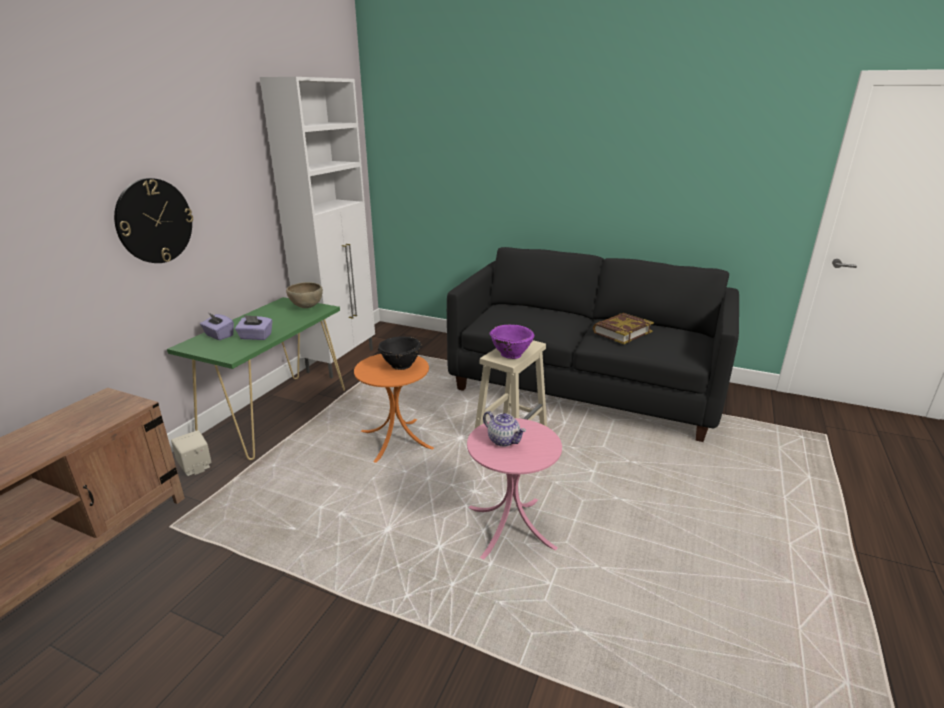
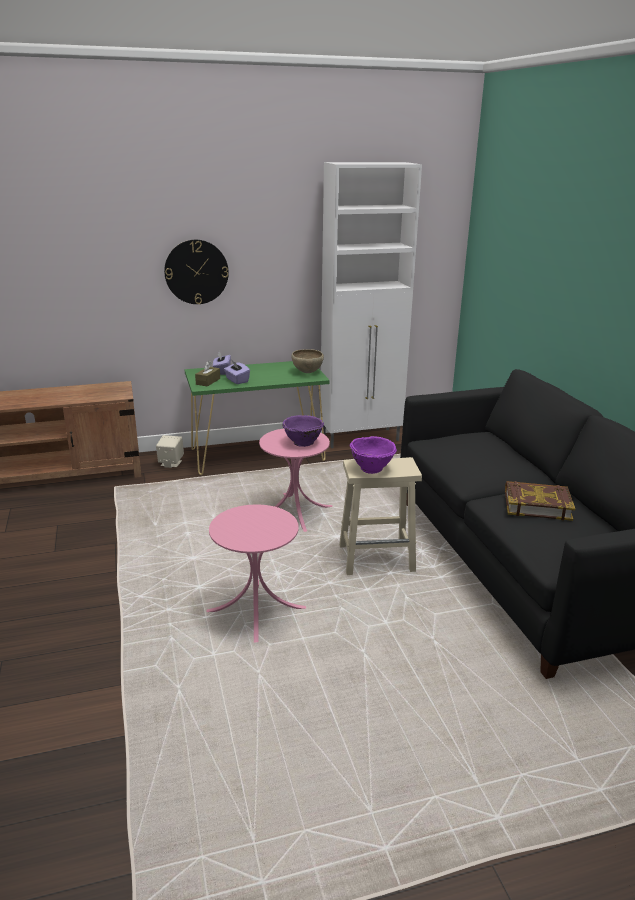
camera: 50 degrees right, 0 degrees up
orange side table [354,354,434,463] -> pink side table [259,428,333,532]
black bowl [377,337,422,370] -> purple bowl [282,415,324,447]
teapot [483,411,526,447] -> none
none -> brown tissue box [195,361,220,387]

